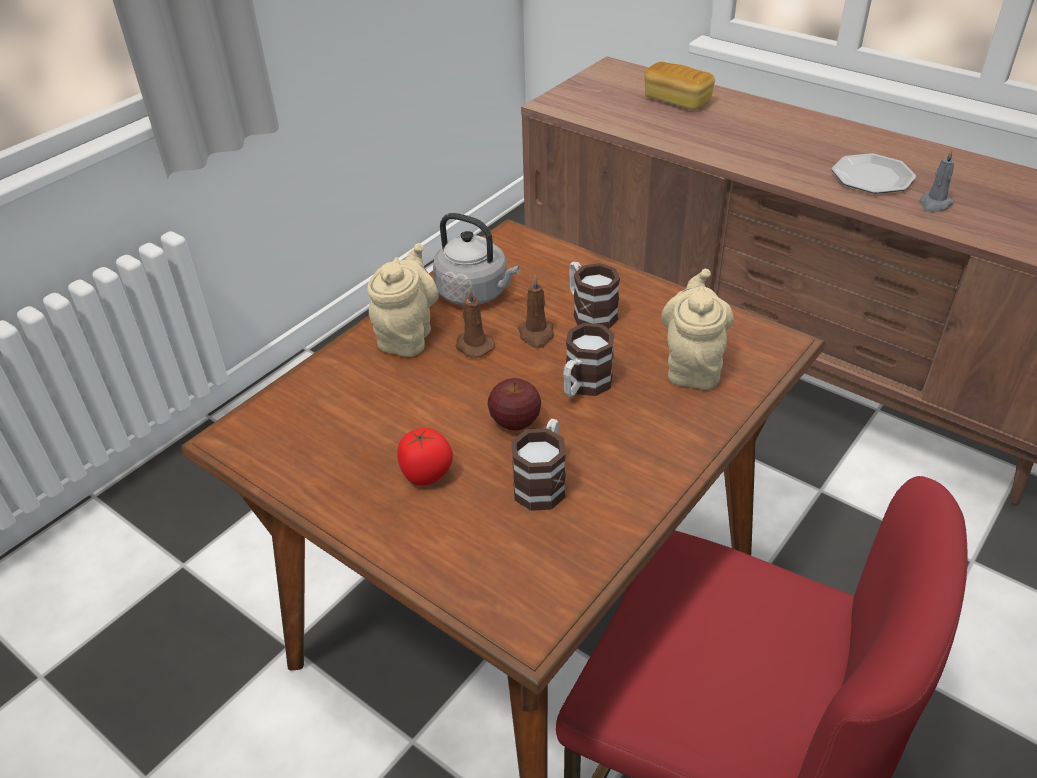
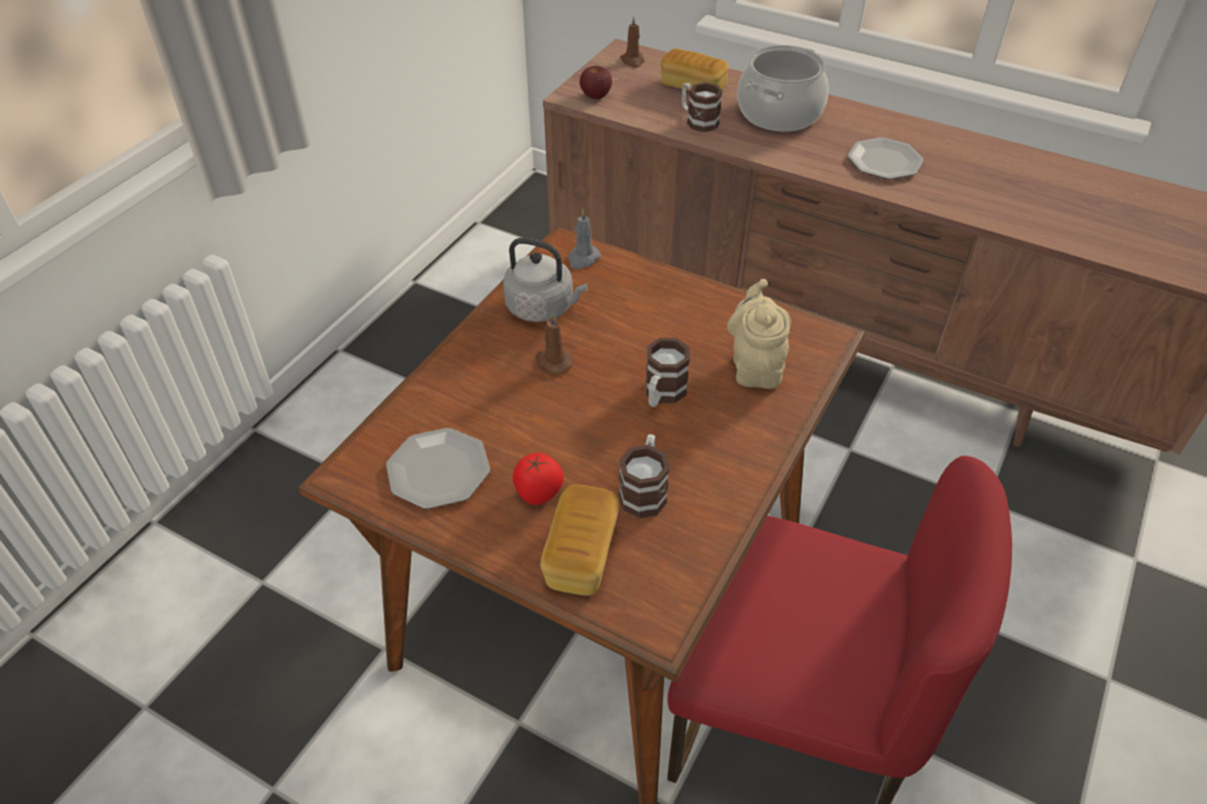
camera: 10 degrees left, 5 degrees up
beige teapot [367,243,439,357] -> none
apple [488,378,541,431] -> apple moved to [580,65,612,99]
brown candle [518,275,554,348] -> brown candle moved to [620,16,644,68]
mug [569,262,620,329] -> mug moved to [682,82,723,132]
grey candle [919,149,955,213] -> grey candle moved to [568,208,601,269]
none -> plate [386,428,490,509]
none -> bread [540,485,619,596]
none -> cooking pot [737,45,829,132]

